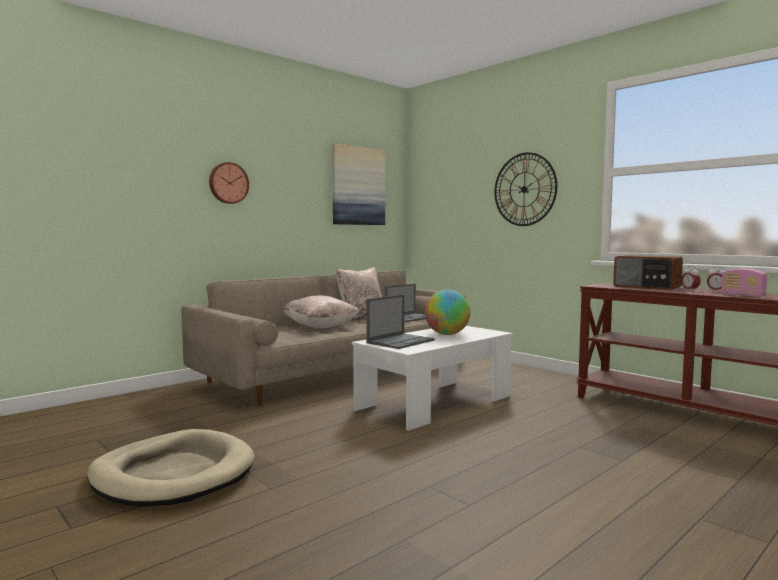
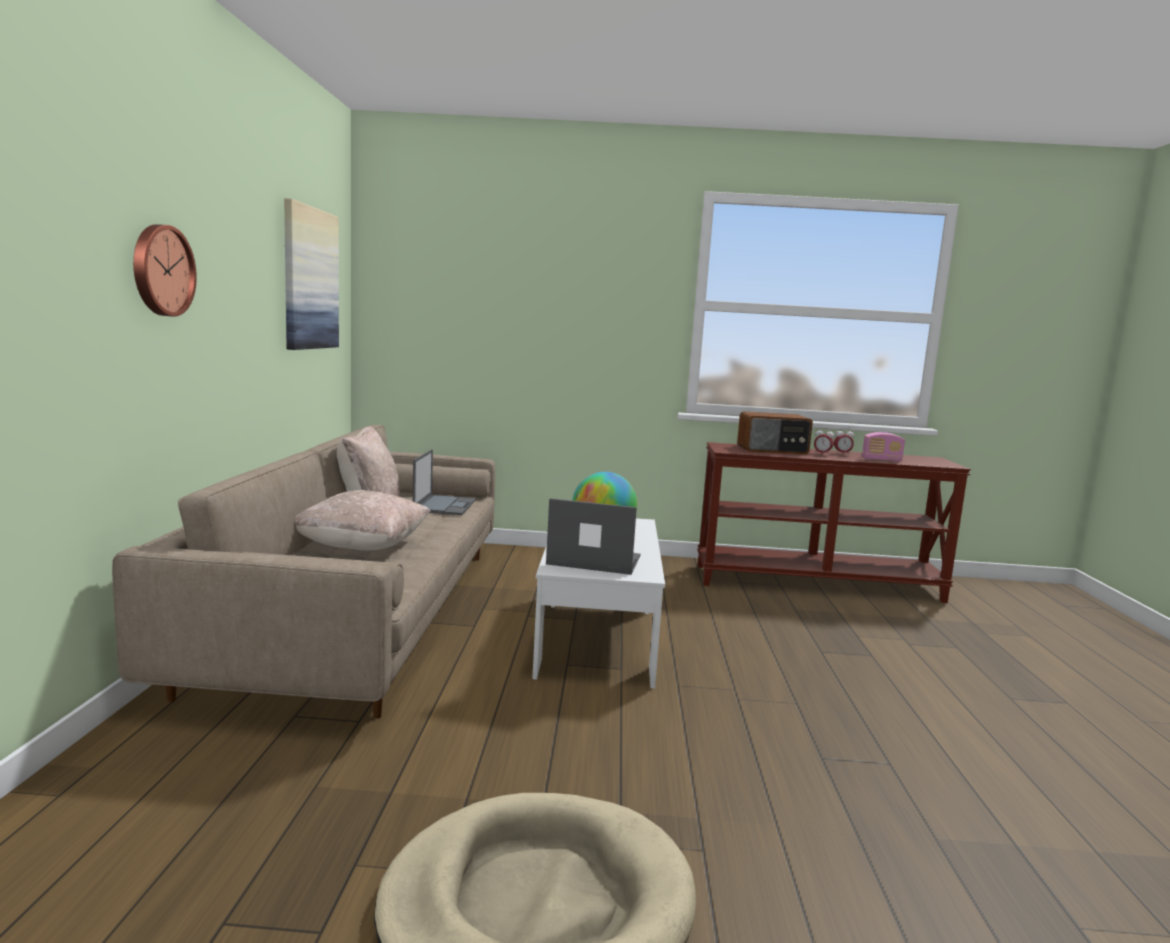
camera: 45 degrees left, 5 degrees up
laptop [366,295,435,349] -> laptop turned 75 degrees counterclockwise [546,498,641,575]
wall clock [494,152,557,226] -> none

